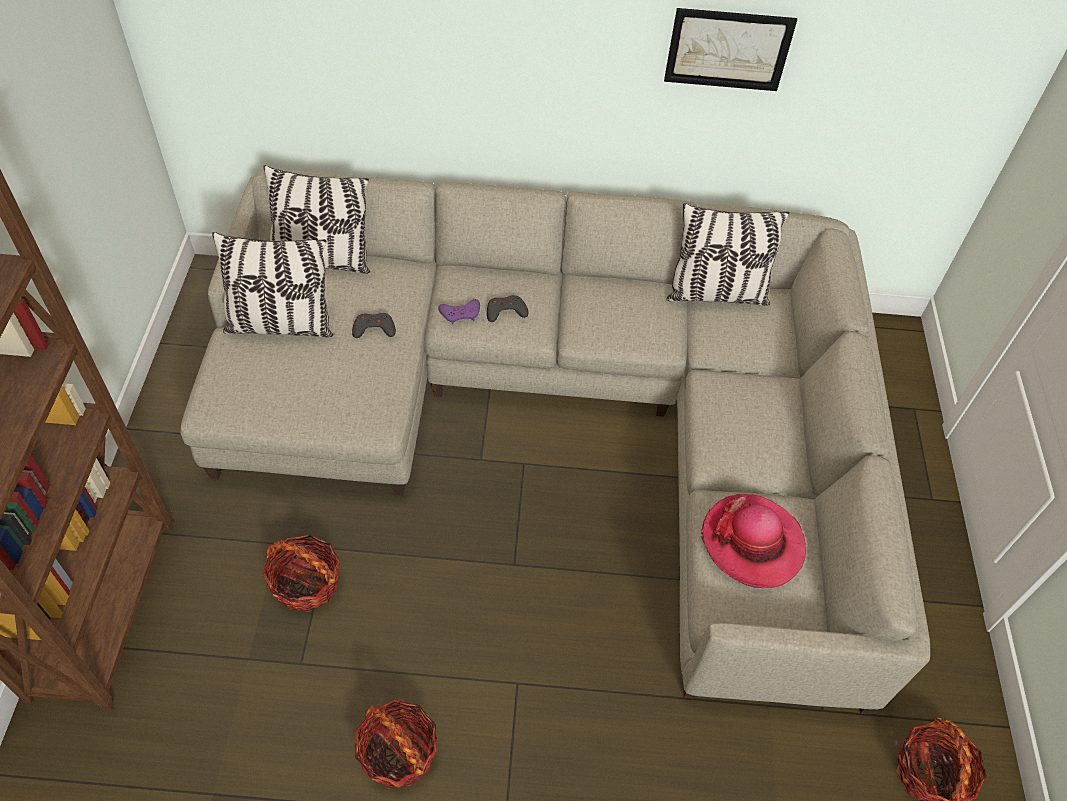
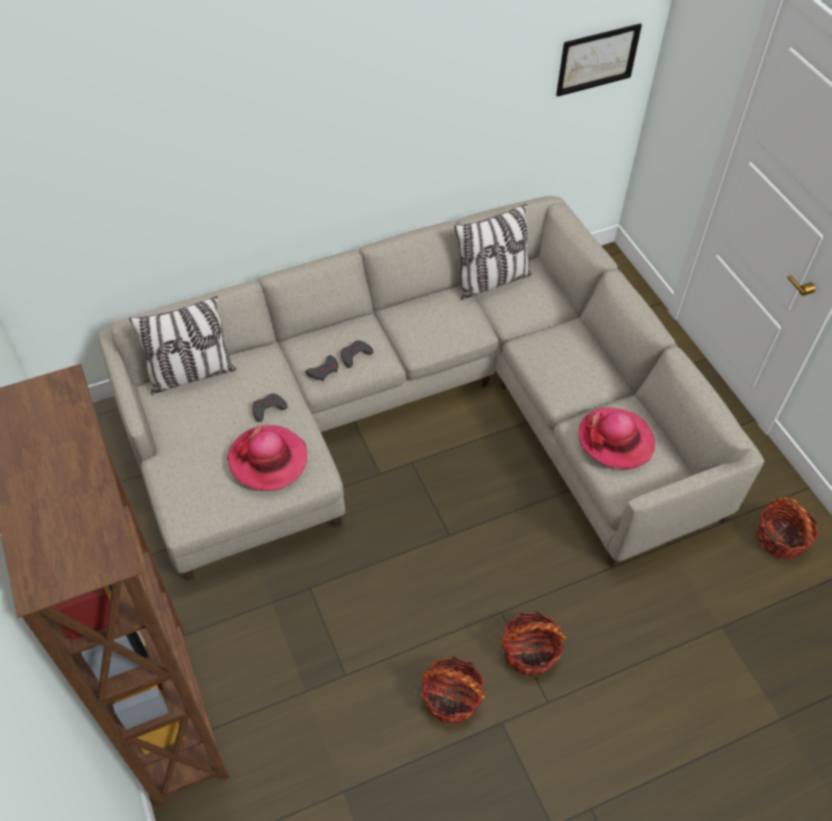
camera: 25 degrees left, 0 degrees up
pillow [212,232,333,337] -> none
basket [262,534,340,612] -> basket moved to [502,612,566,677]
purple game controller [438,299,480,325] -> grey game controller [305,355,339,381]
picture [664,8,797,91] -> picture moved to [556,23,642,97]
none -> hat [227,425,307,491]

